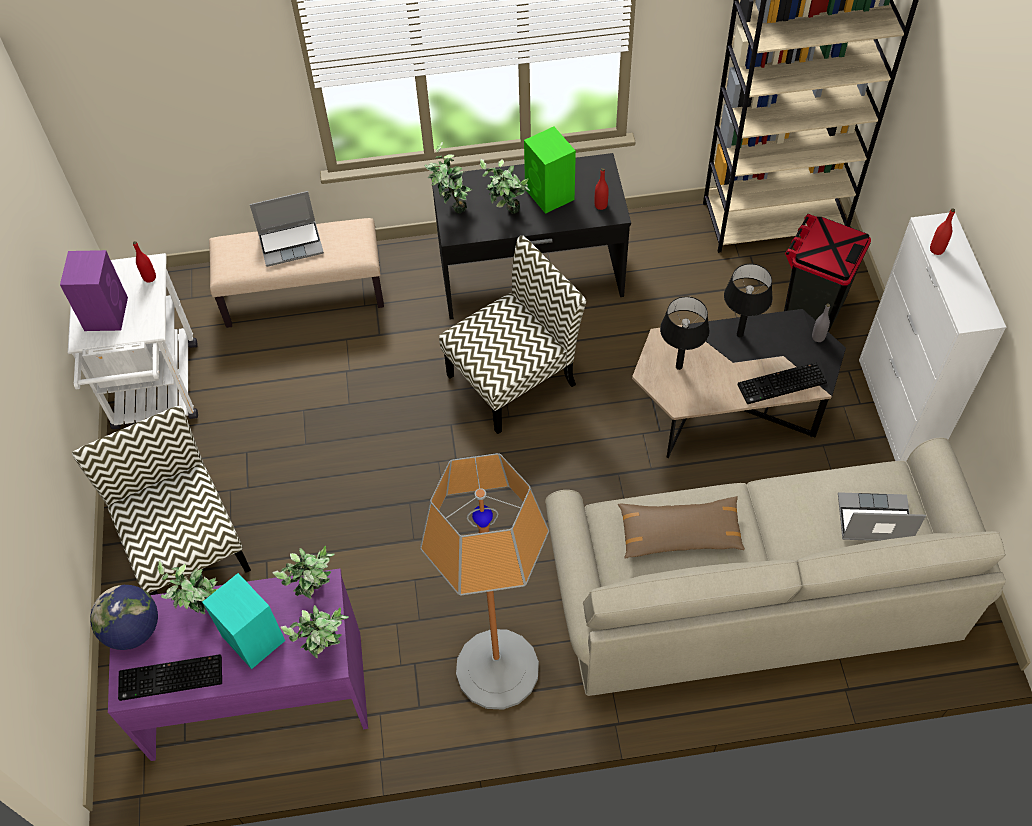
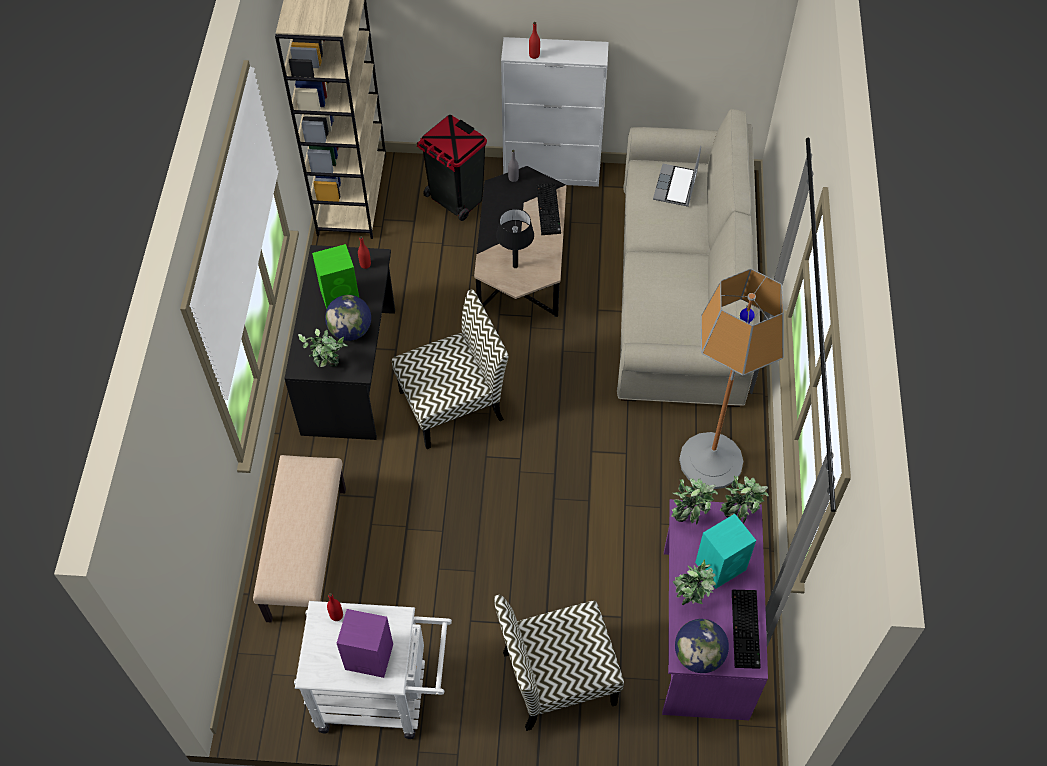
camera: 80 degrees left, 0 degrees up
laptop [250,191,324,267] -> none
chair [439,235,586,434] -> chair turned 90 degrees clockwise [392,289,509,449]
potted plant [480,159,530,214] -> globe [325,295,371,341]
brown pillow [618,496,745,559] -> none
black table lamp [724,264,773,337] -> none

